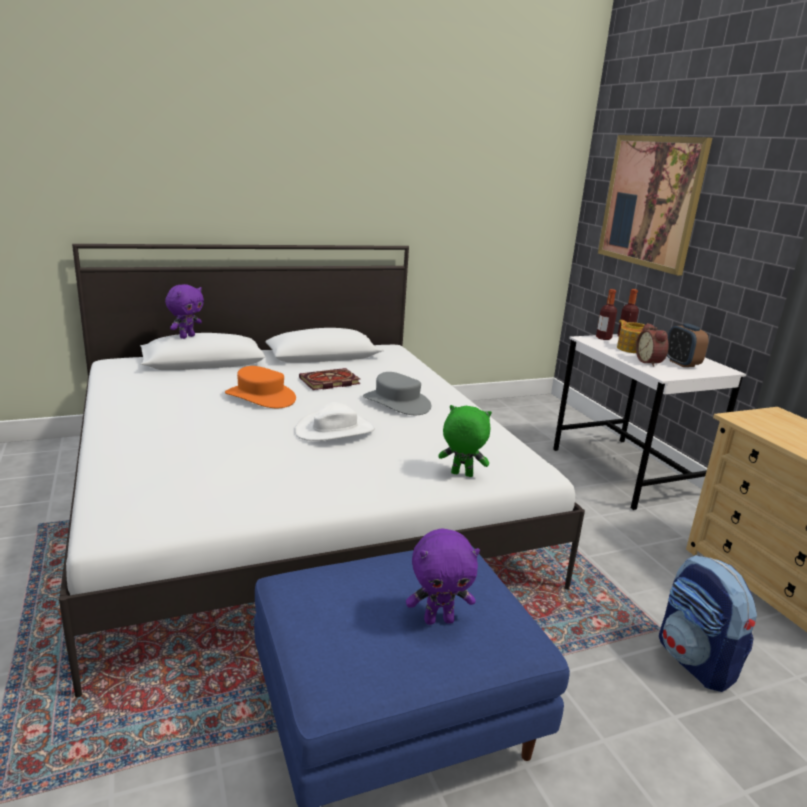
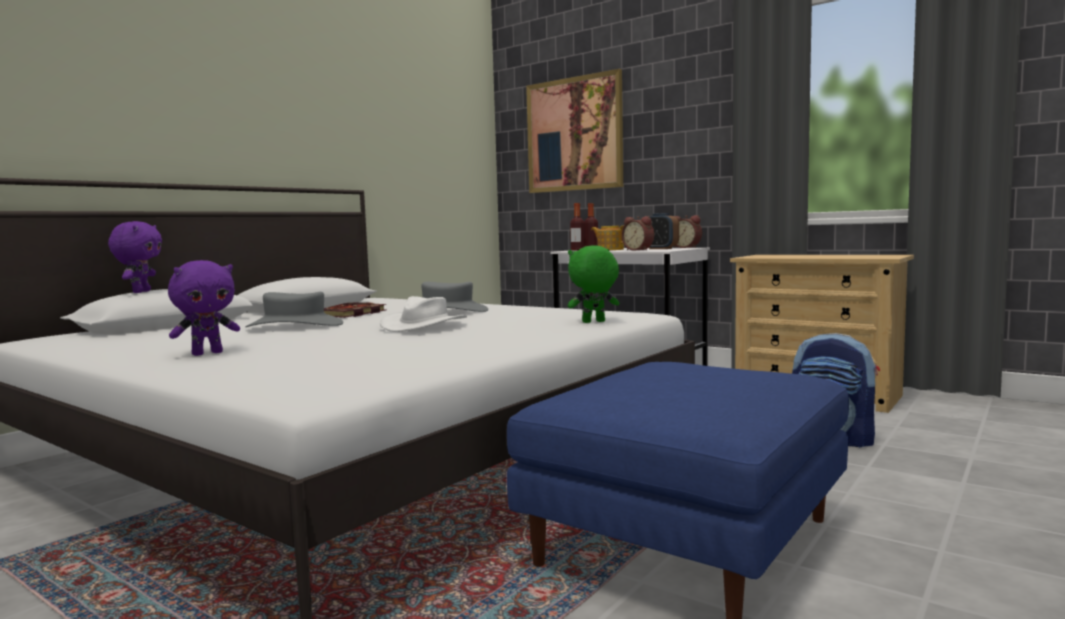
camera: 30 degrees left, 15 degrees down
orange hat [225,366,296,408] -> grey hat [245,292,343,327]
purple plush toy [406,528,480,625] -> purple plush toy moved to [168,260,240,356]
none -> alarm clock [674,215,702,248]

